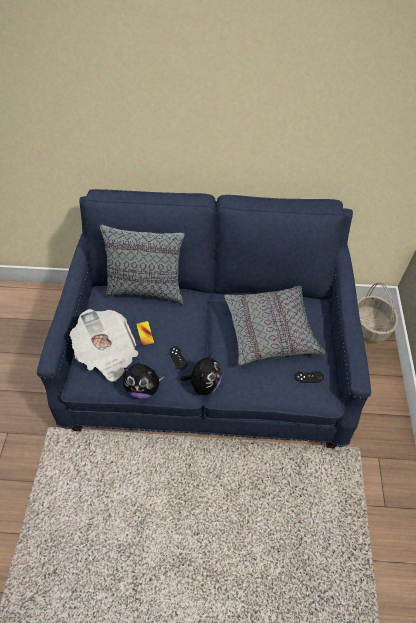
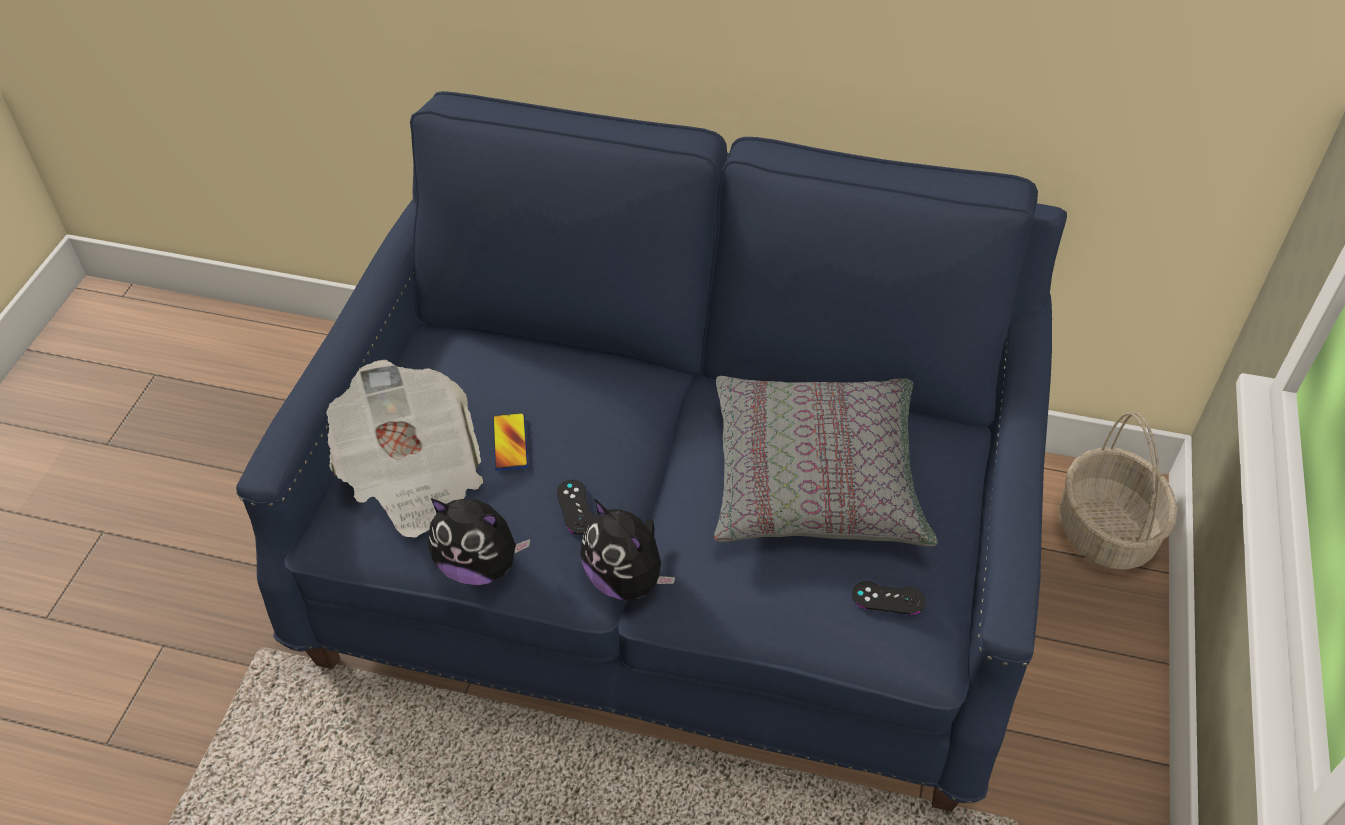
camera: 10 degrees right, 5 degrees down
grey pillow [100,225,185,305] -> none
plush toy [181,353,222,395] -> plush toy turned 105 degrees clockwise [580,498,675,600]

